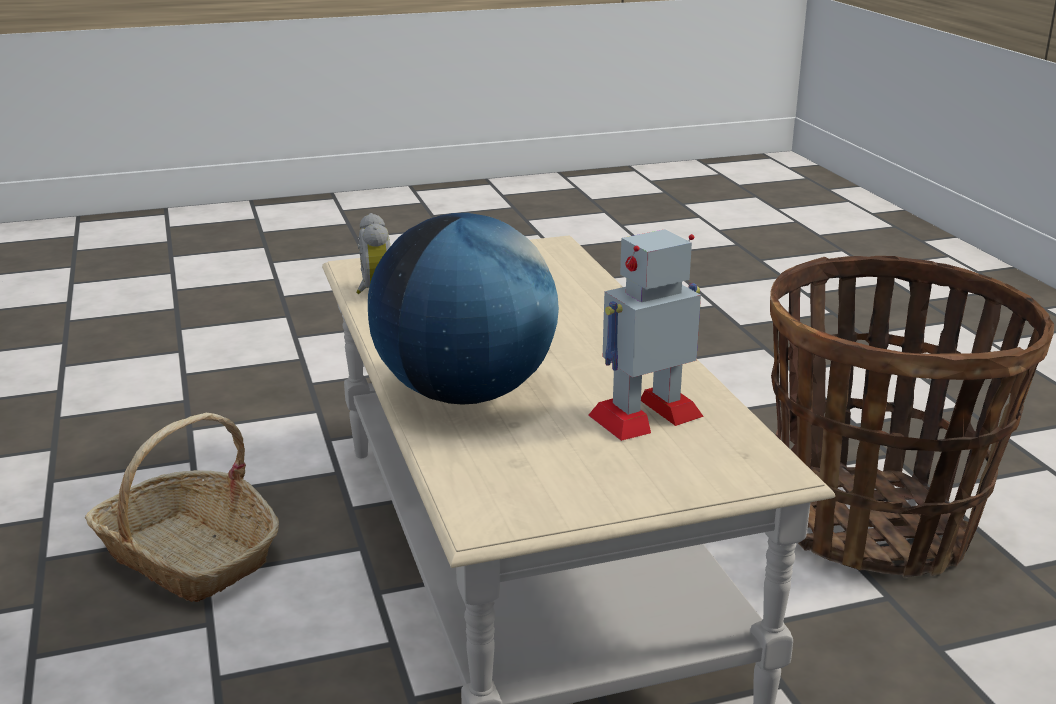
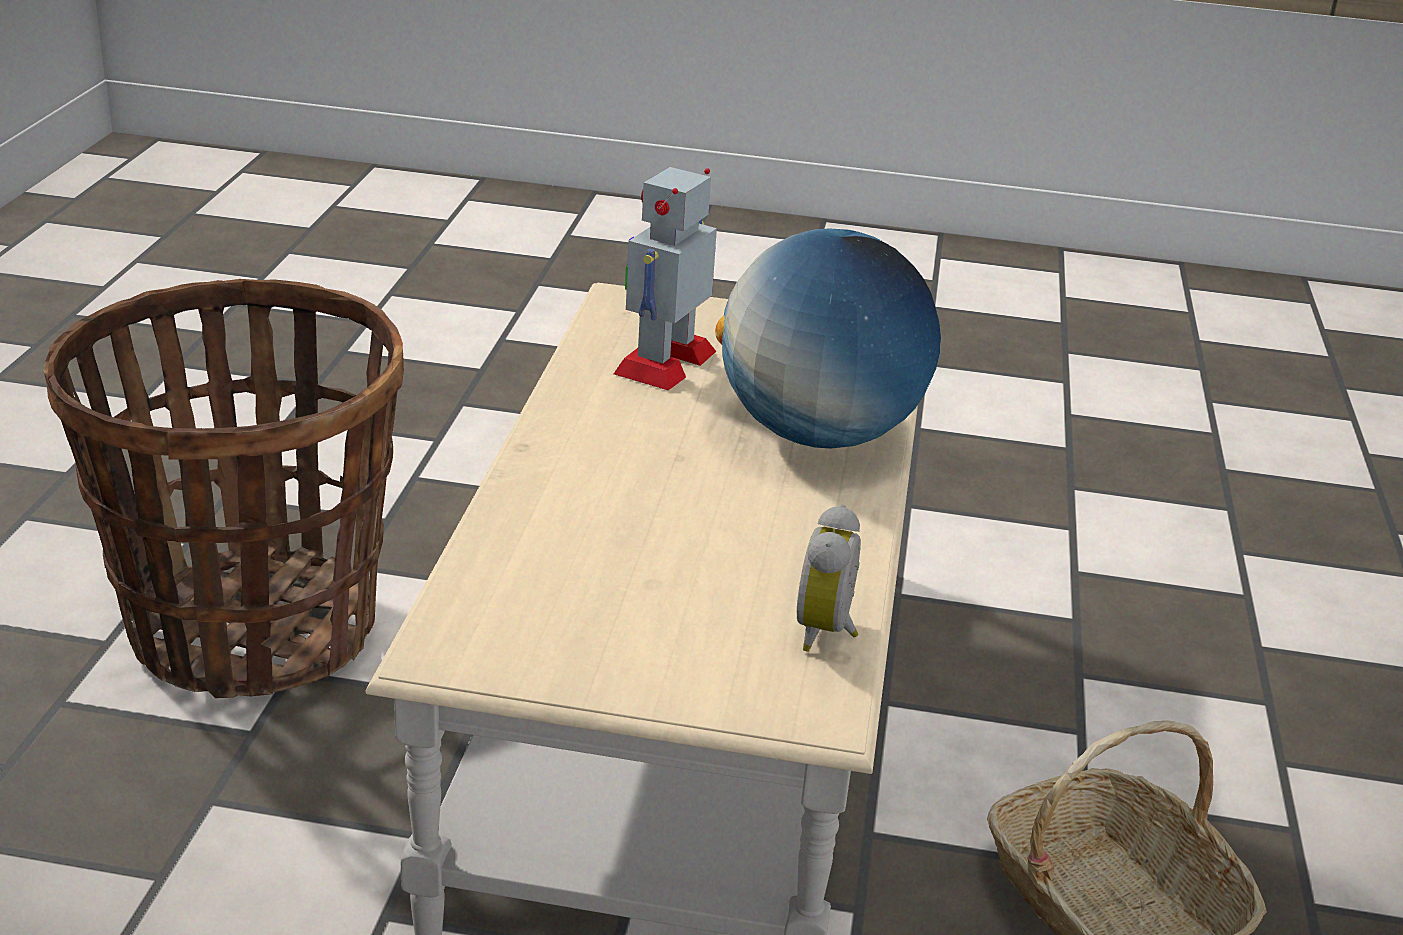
camera: 155 degrees left, 5 degrees up
toy robot [588,229,704,441] -> toy robot turned 120 degrees clockwise [614,167,717,390]

